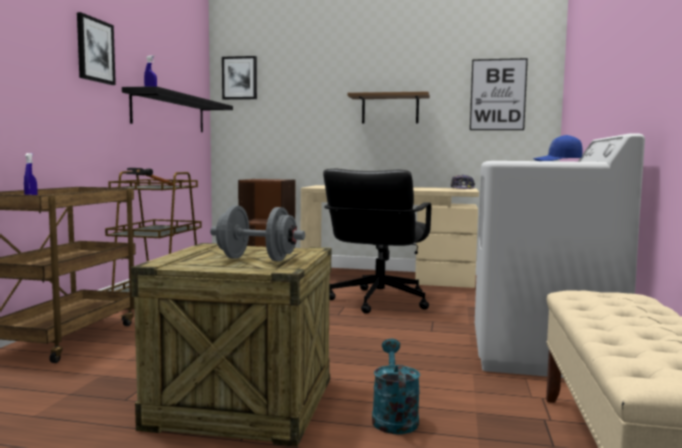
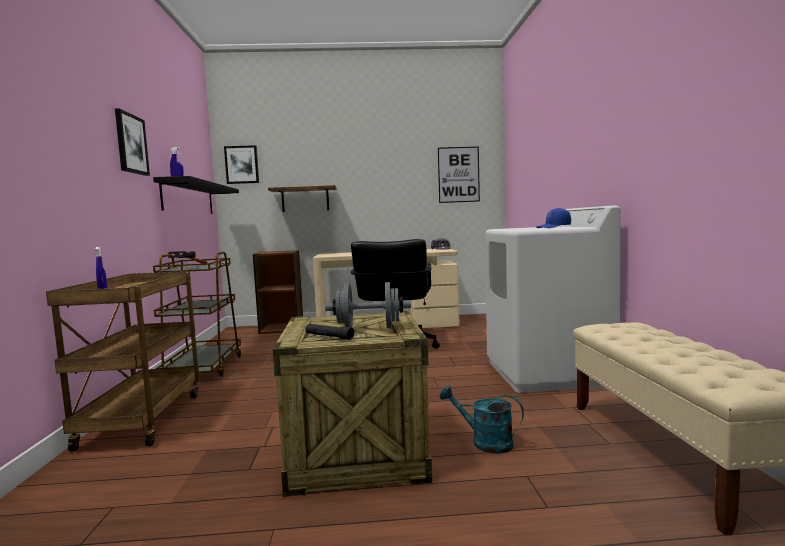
camera: 15 degrees left, 0 degrees up
shelf [348,92,430,124] -> shelf moved to [268,185,337,212]
turquoise watering can [372,339,420,434] -> turquoise watering can turned 45 degrees counterclockwise [440,385,524,454]
none -> black flashlight [305,324,354,340]

